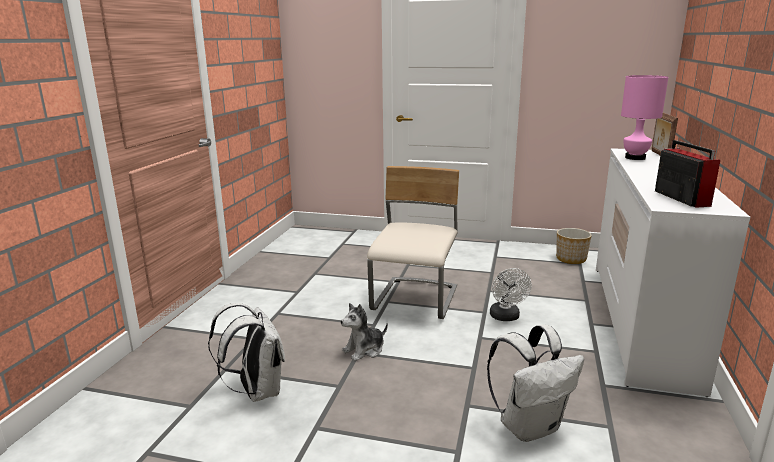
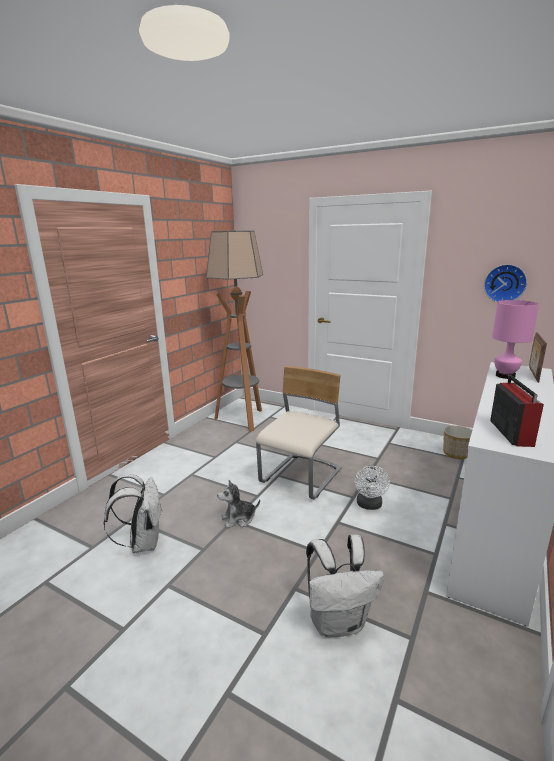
camera: 15 degrees right, 0 degrees up
none -> floor lamp [206,230,263,432]
none -> wall clock [484,264,527,302]

